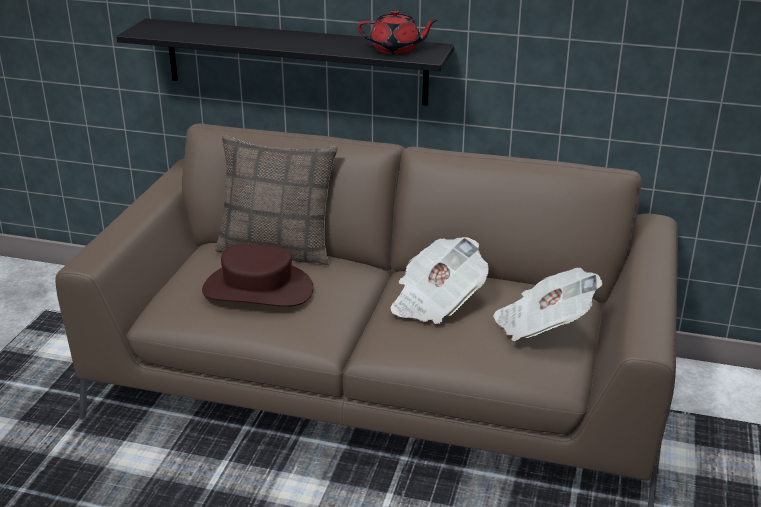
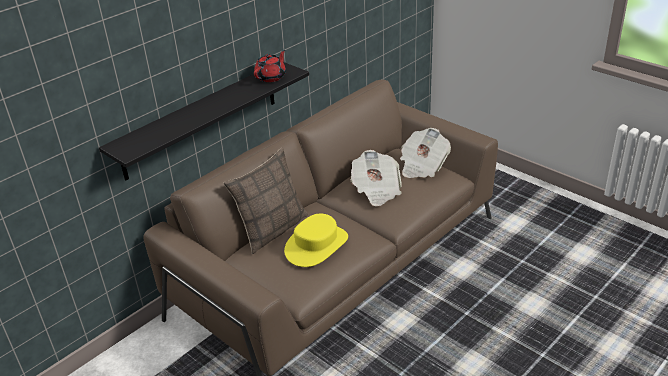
camera: 60 degrees left, 5 degrees up
brown hat [202,244,314,307] -> yellow hat [284,213,348,267]

